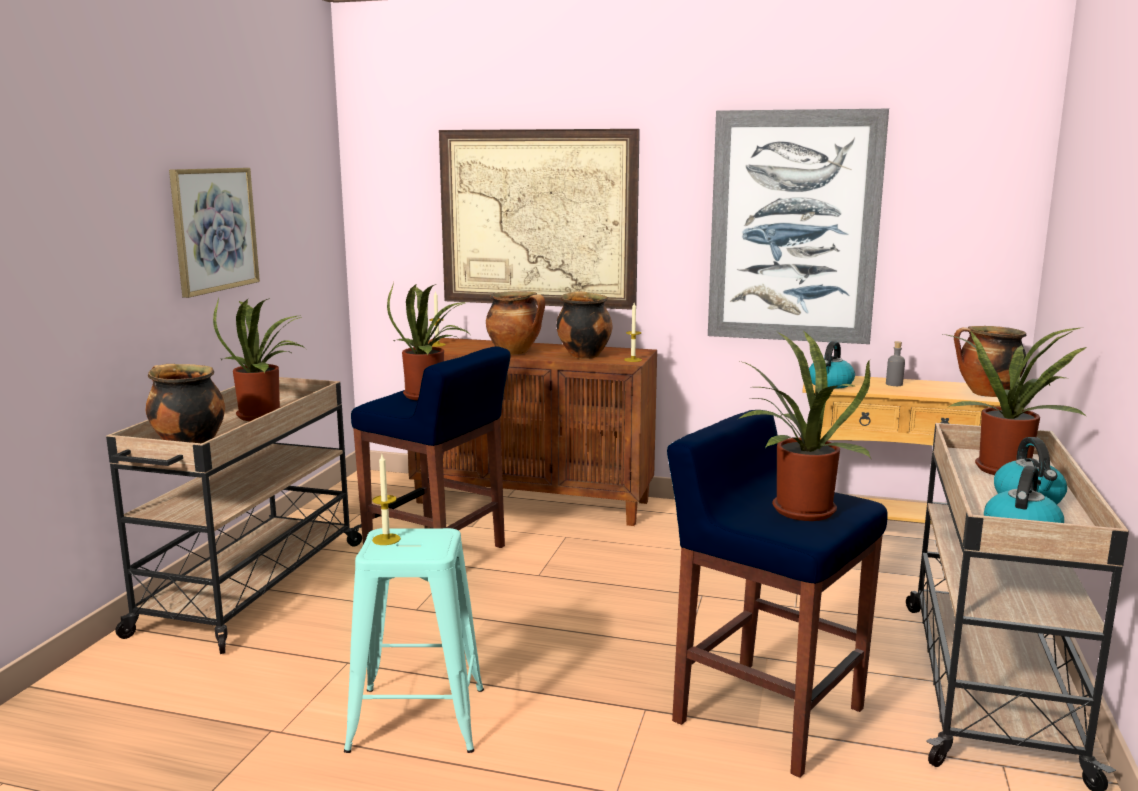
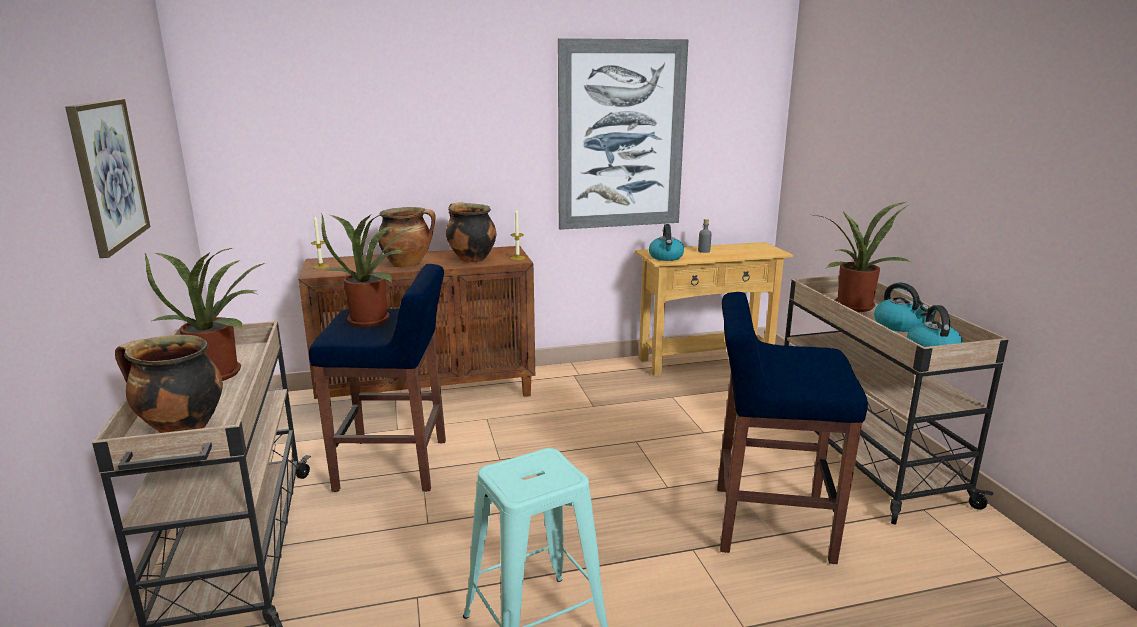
camera: 30 degrees left, 5 degrees up
candle [372,455,401,545] -> none
picture [439,129,640,310] -> none
potted plant [738,331,872,521] -> none
cooking pot [954,326,1027,397] -> none

